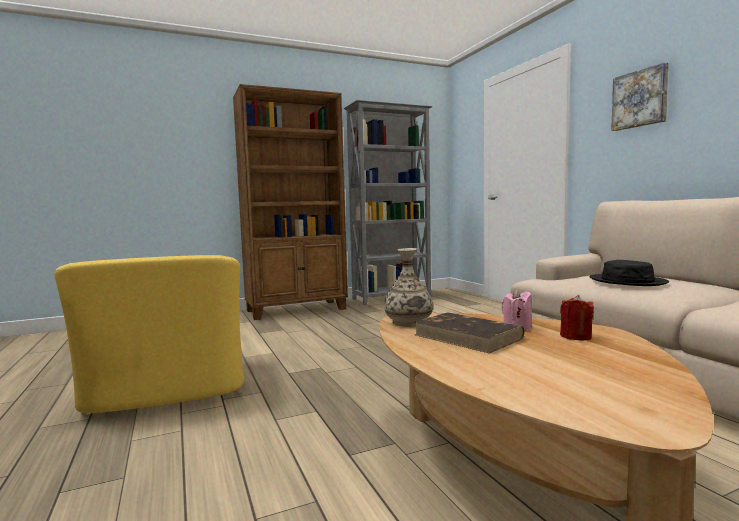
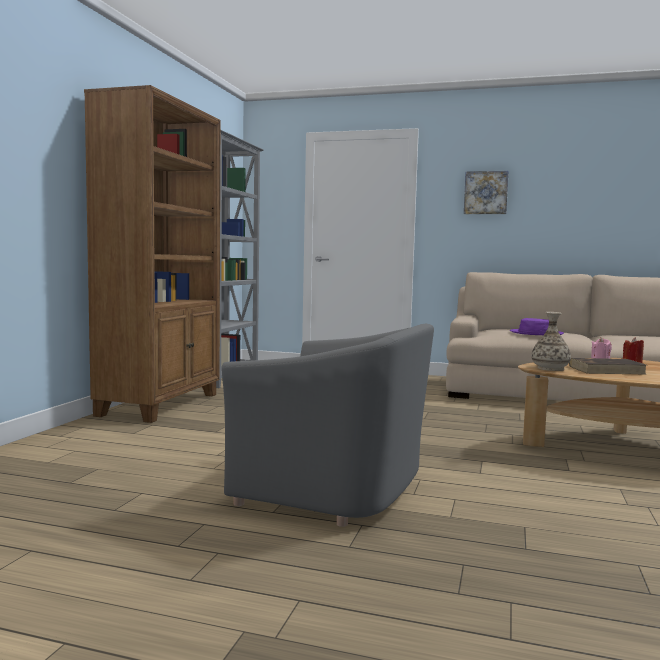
camera: 50 degrees left, 0 degrees up
yellow armchair [54,255,244,415] -> grey armchair [221,324,434,527]
black hat [589,260,669,286] -> purple hat [510,318,564,335]

